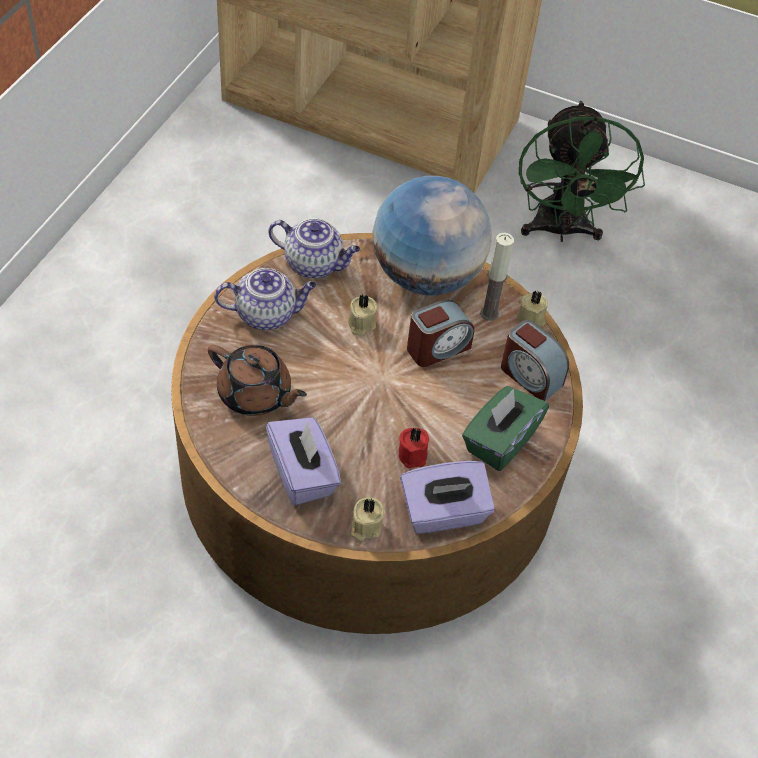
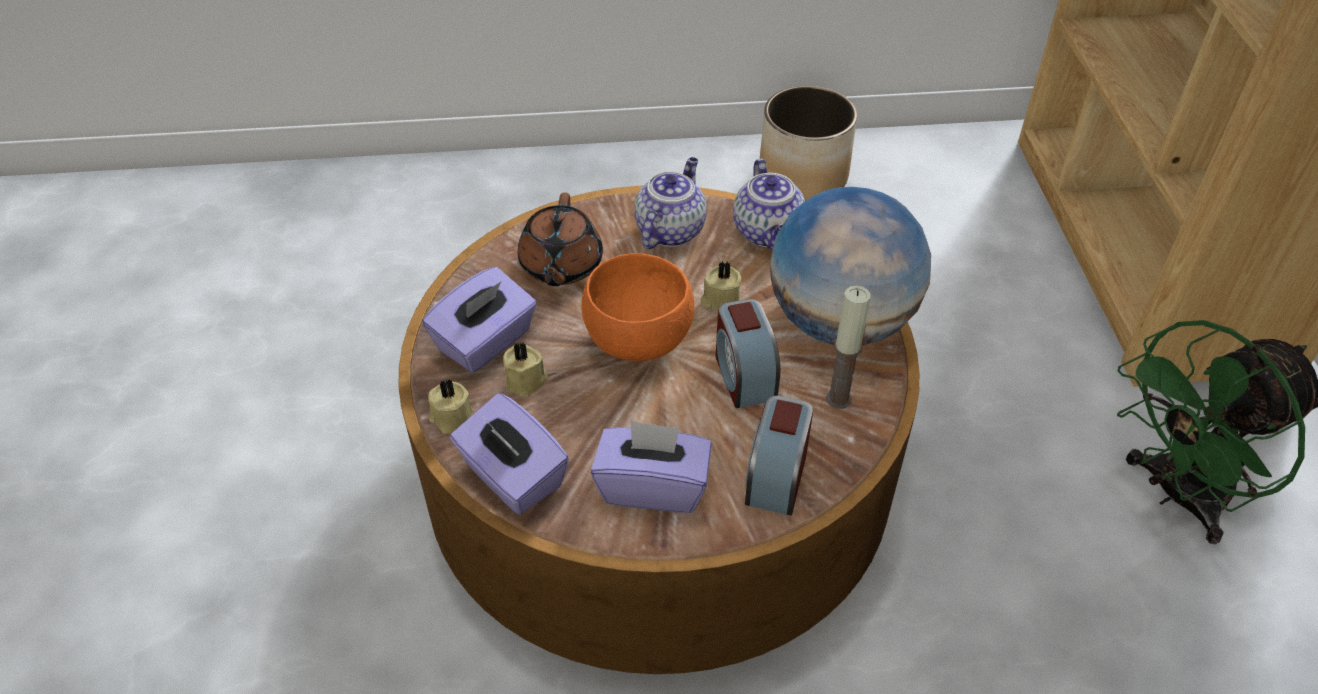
camera: 65 degrees right, 5 degrees down
teapot [214,268,317,330] -> teapot turned 120 degrees counterclockwise [634,157,707,249]
red candle [399,427,429,468] -> none
alarm clock [407,300,474,367] -> alarm clock turned 45 degrees clockwise [716,299,780,408]
green tissue box [462,386,549,471] -> purple tissue box [591,420,712,513]
beige candle [517,291,548,327] -> beige candle moved to [503,342,548,397]
none -> orange bowl [582,253,694,361]
none -> planter [760,86,857,201]

